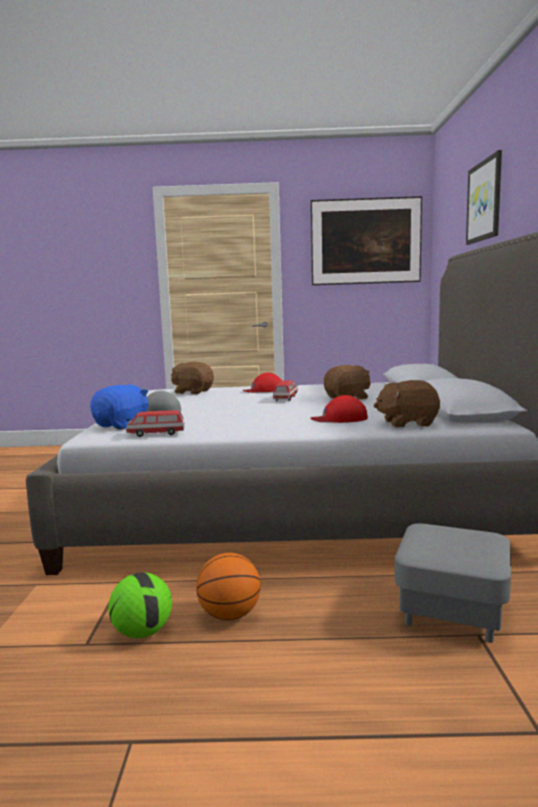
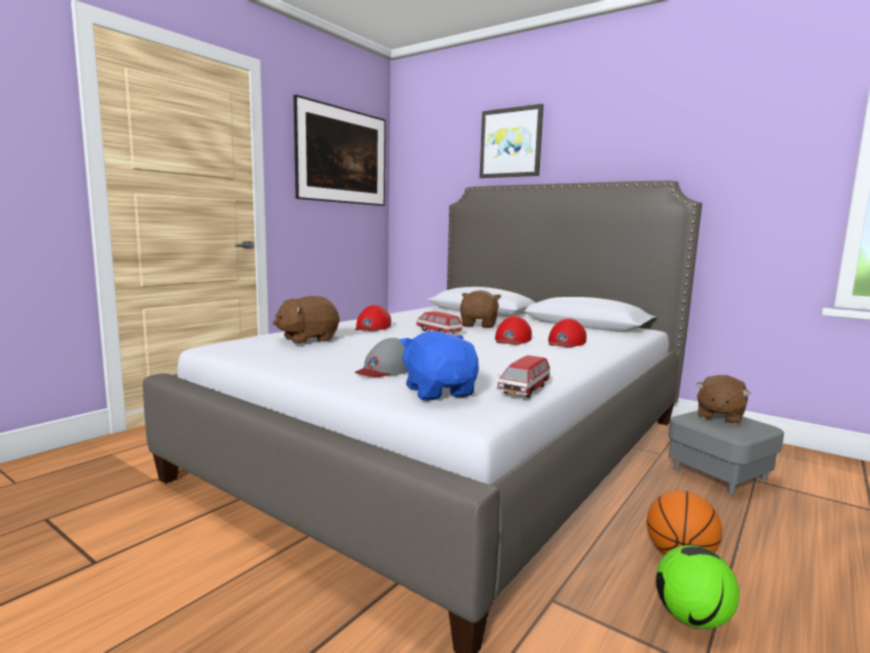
camera: 55 degrees left, 0 degrees up
brown plush toy [374,380,440,428] -> brown plush toy moved to [696,375,751,425]
none -> red cap [495,316,532,345]

